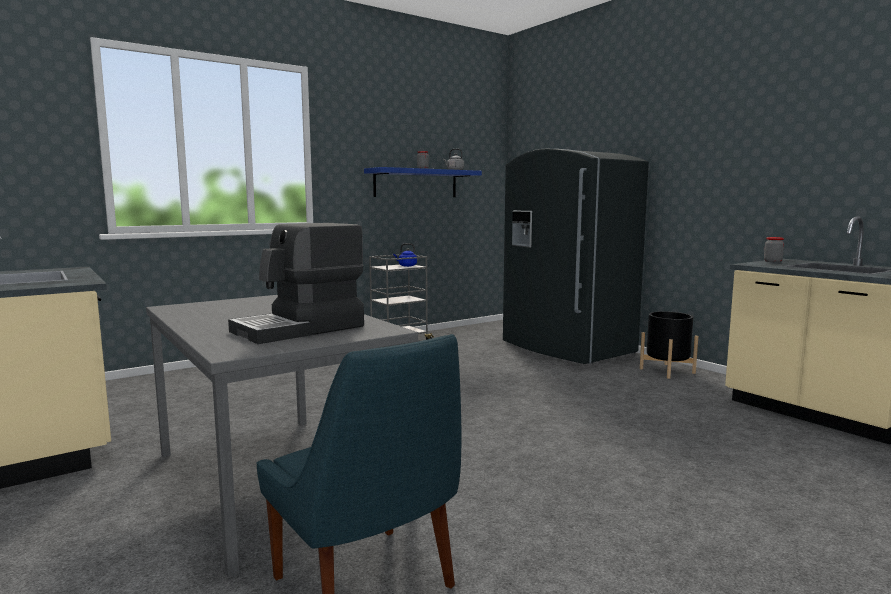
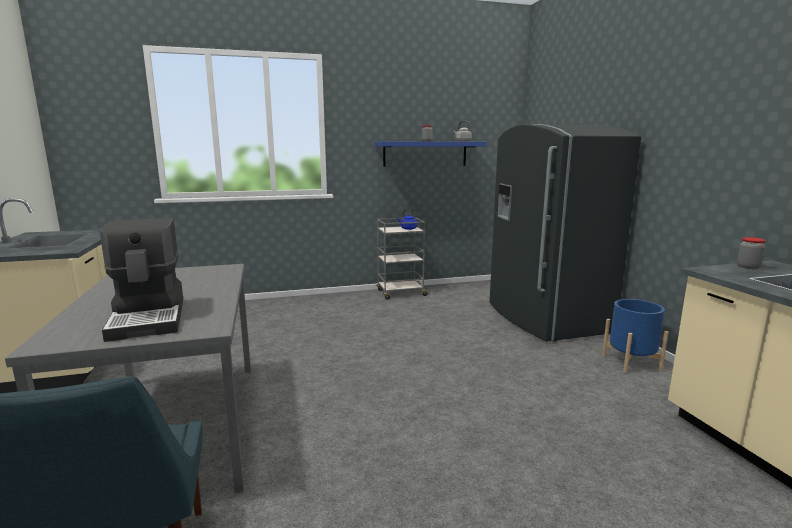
camera: 20 degrees right, 5 degrees up
coffee machine [228,223,364,344] -> coffee machine turned 90 degrees counterclockwise [100,218,183,342]
black planter [640,311,698,379] -> blue planter [602,299,669,373]

